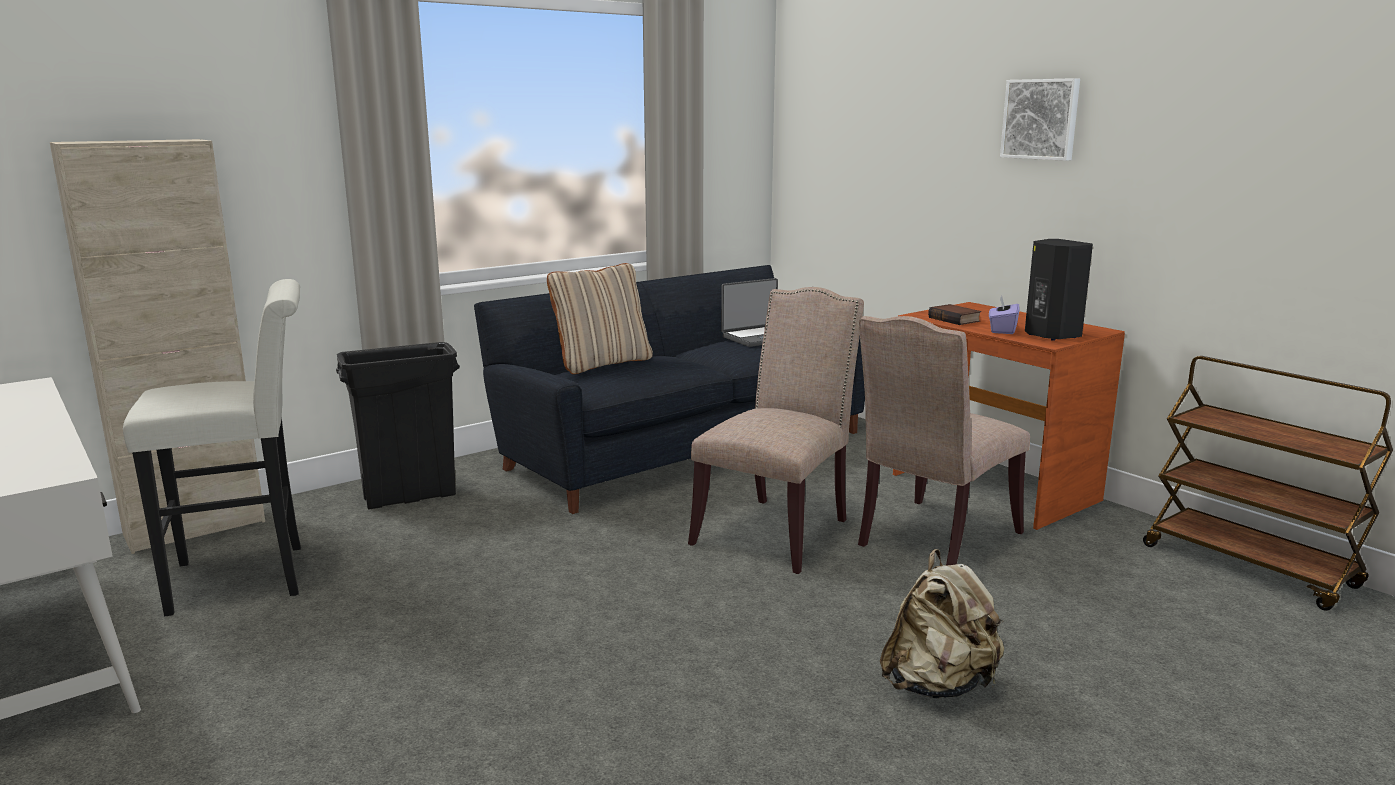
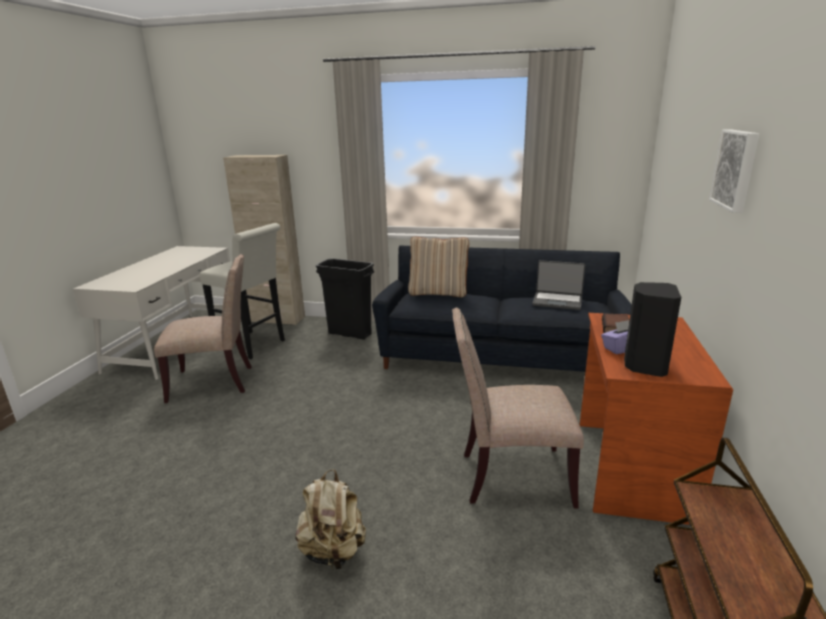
camera: 50 degrees right, 5 degrees up
beige chair [688,287,864,574] -> beige chair moved to [154,254,252,403]

